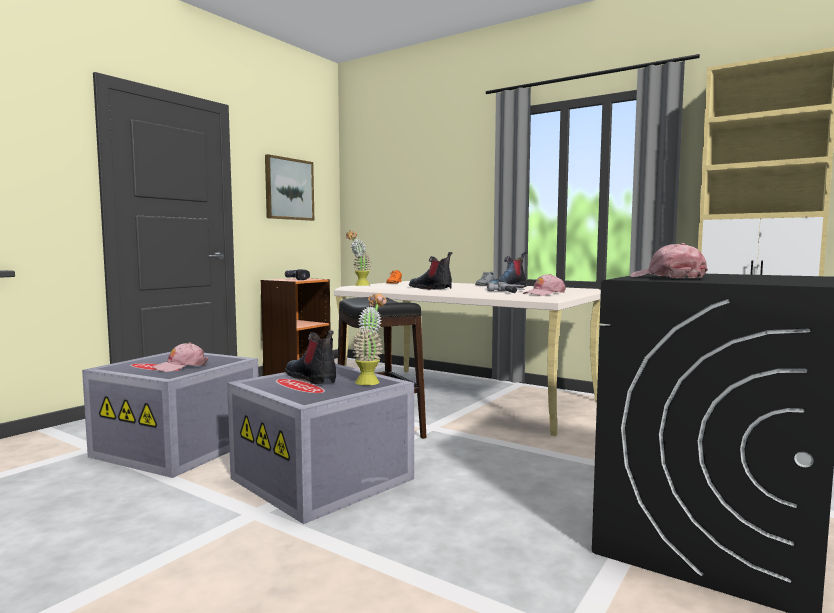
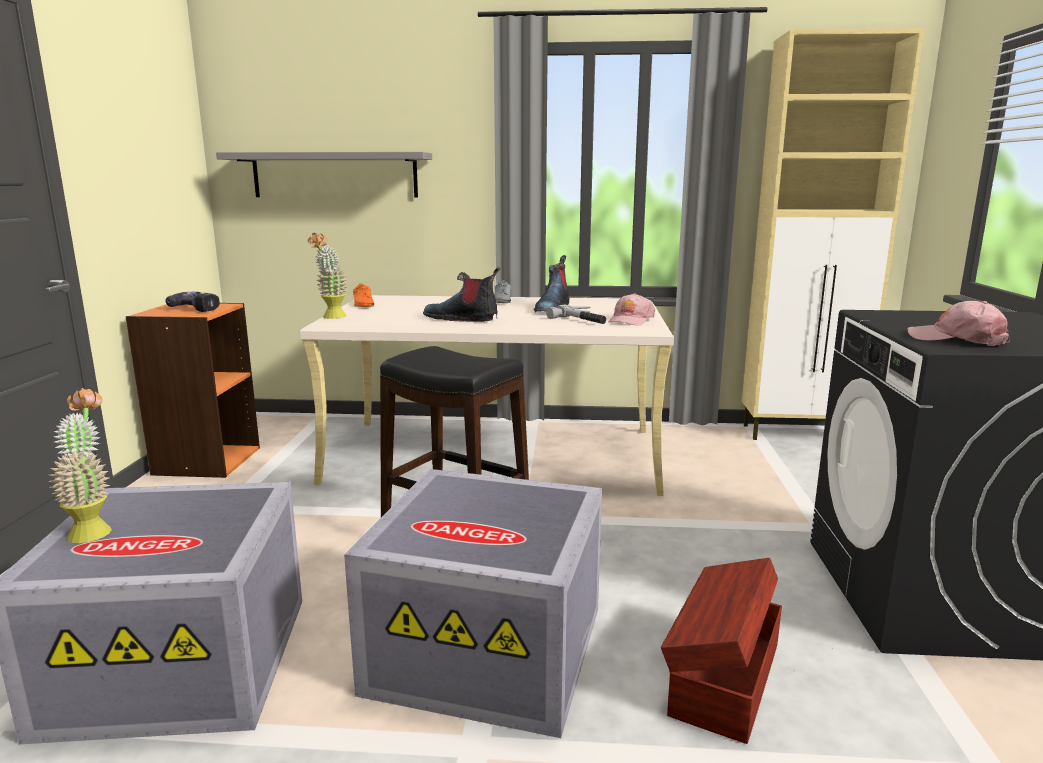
camera: 30 degrees left, 10 degrees up
pink cap [152,343,208,372] -> none
picture [265,154,314,221] -> none
boot [285,330,336,384] -> none
potted plant [352,293,387,386] -> potted plant moved to [49,388,112,543]
none -> grey shelf [216,152,432,198]
none -> brown storage box [661,558,782,744]

